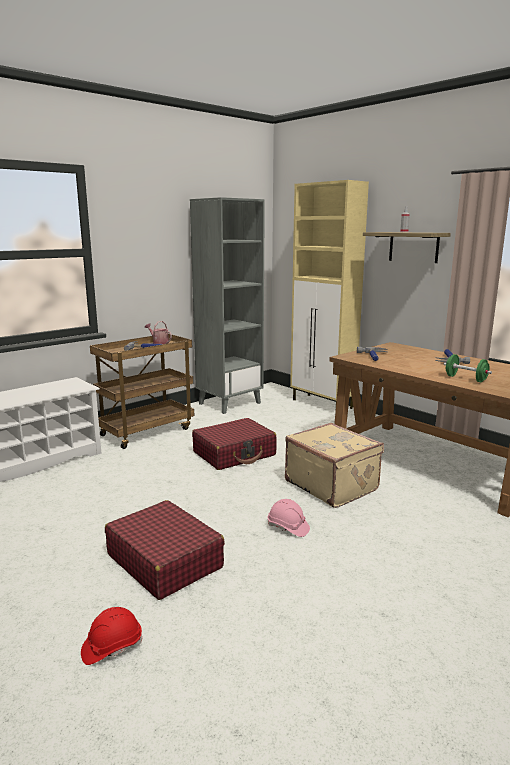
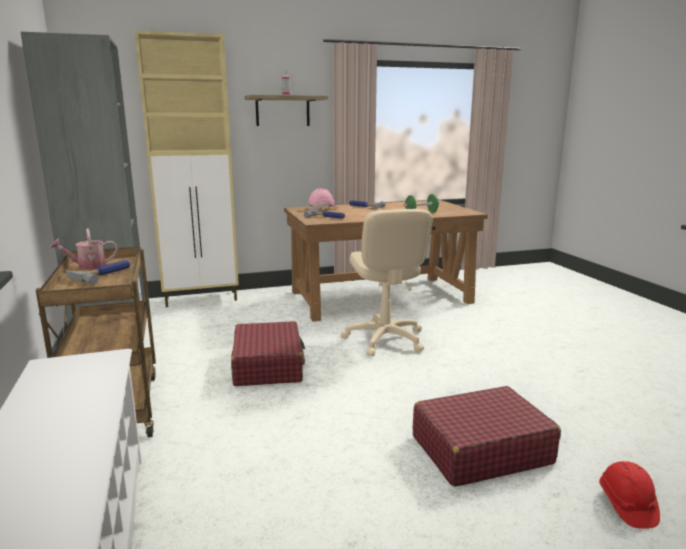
camera: 65 degrees left, 0 degrees up
pink hard hat [267,499,310,537] -> pink hard hat moved to [308,188,337,211]
beige suitcase [285,423,384,508] -> beige office chair [341,209,432,356]

